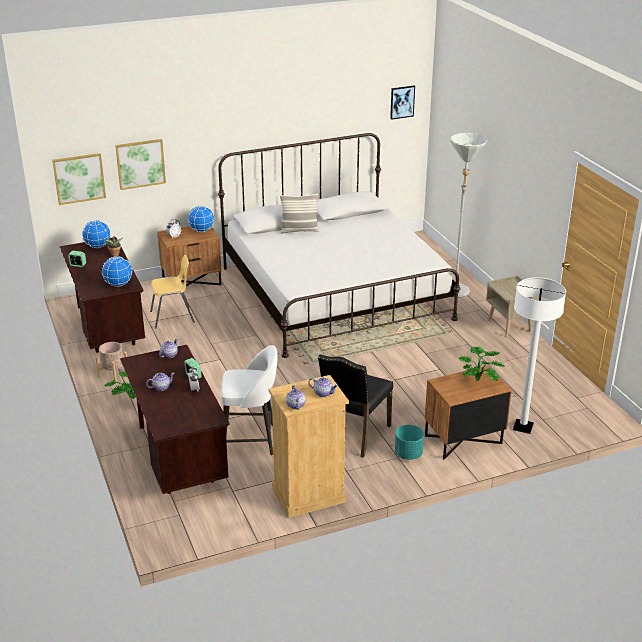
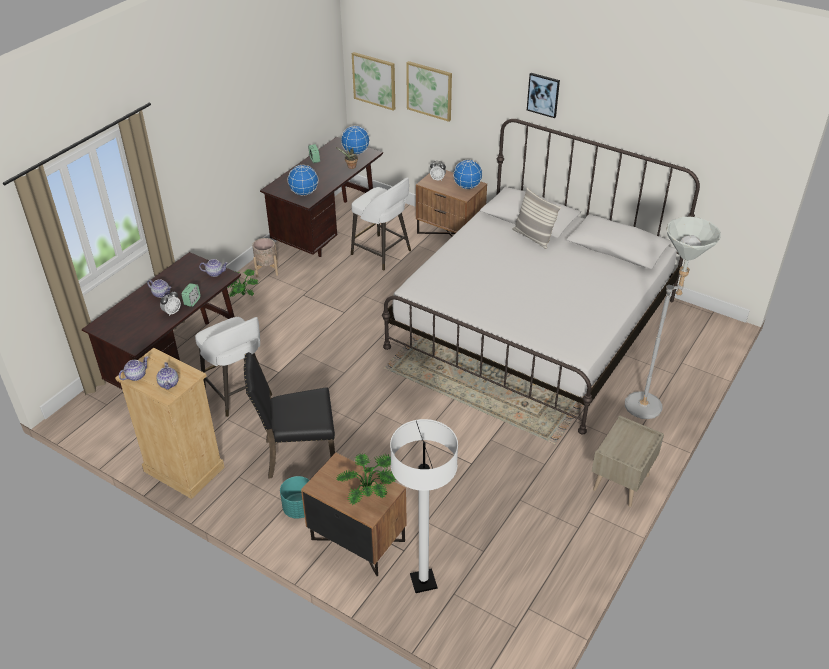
camera: 55 degrees right, 10 degrees up
yellow chair [150,255,195,328] -> white stool [351,177,411,271]
picture [390,86,415,120] -> picture moved to [527,73,560,118]

